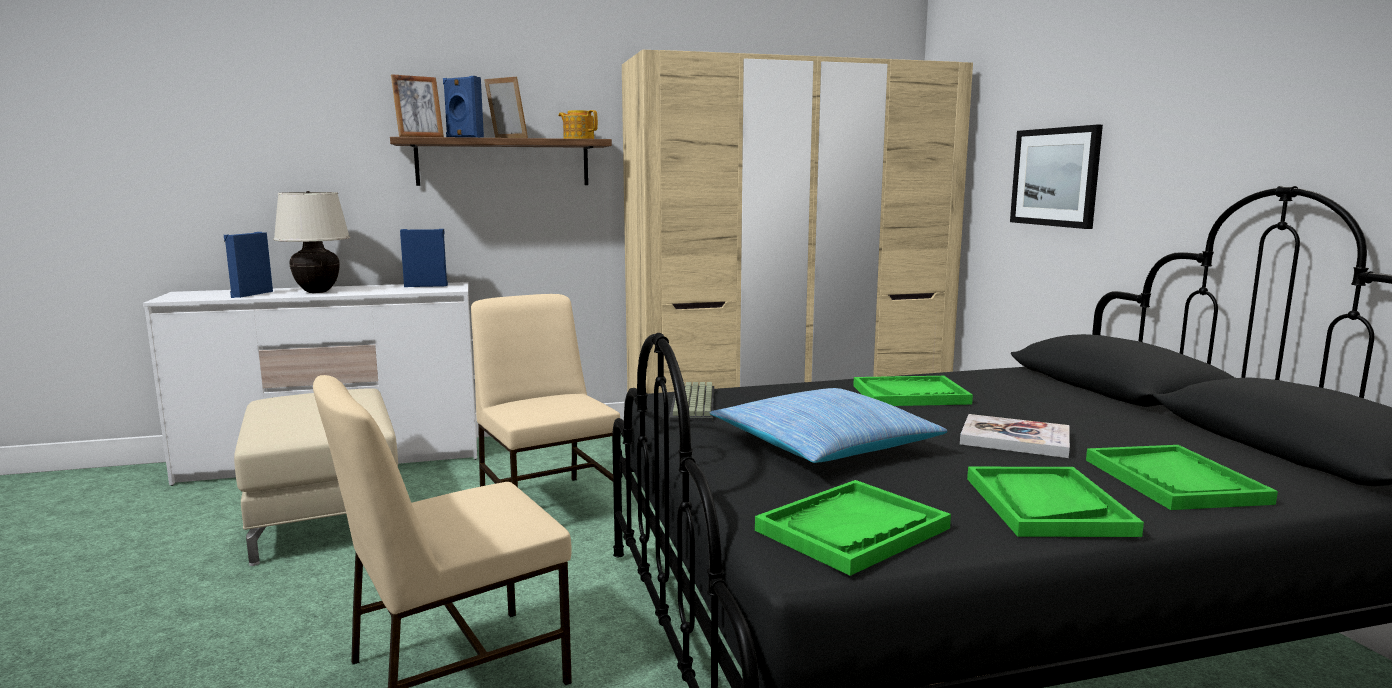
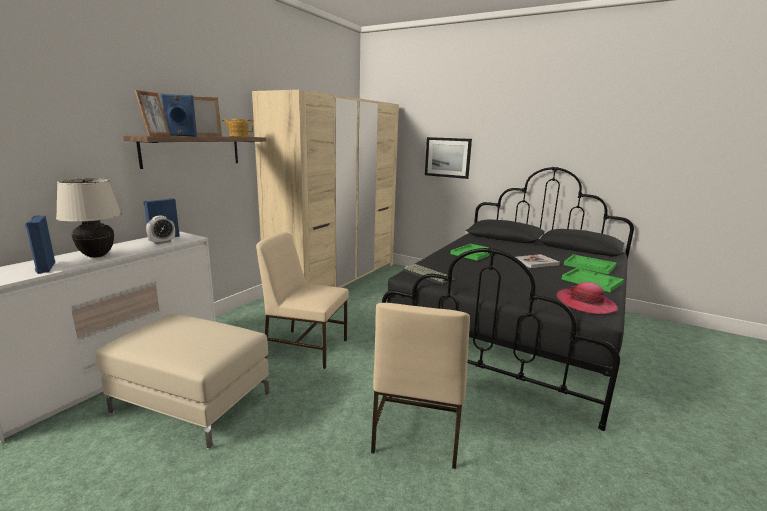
camera: 45 degrees left, 5 degrees up
pillow [710,388,947,463] -> none
green tray [755,480,951,576] -> hat [556,282,618,314]
none -> alarm clock [146,216,175,244]

